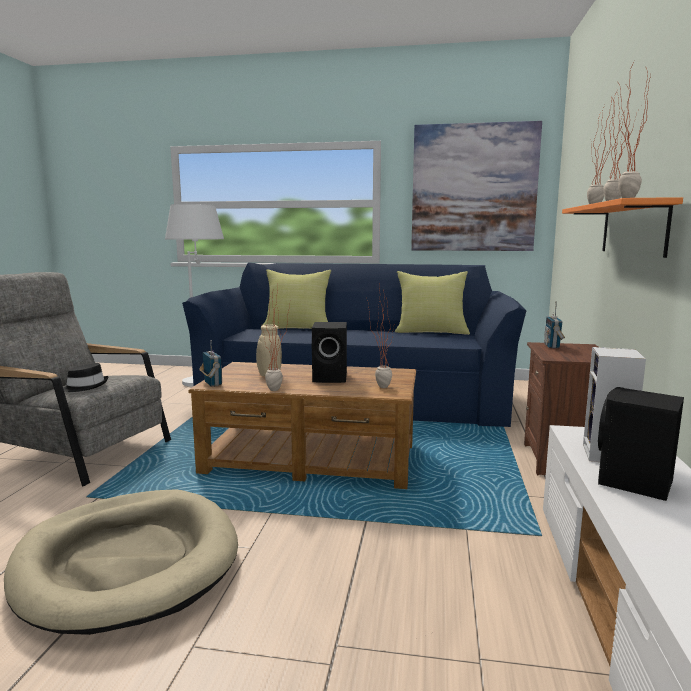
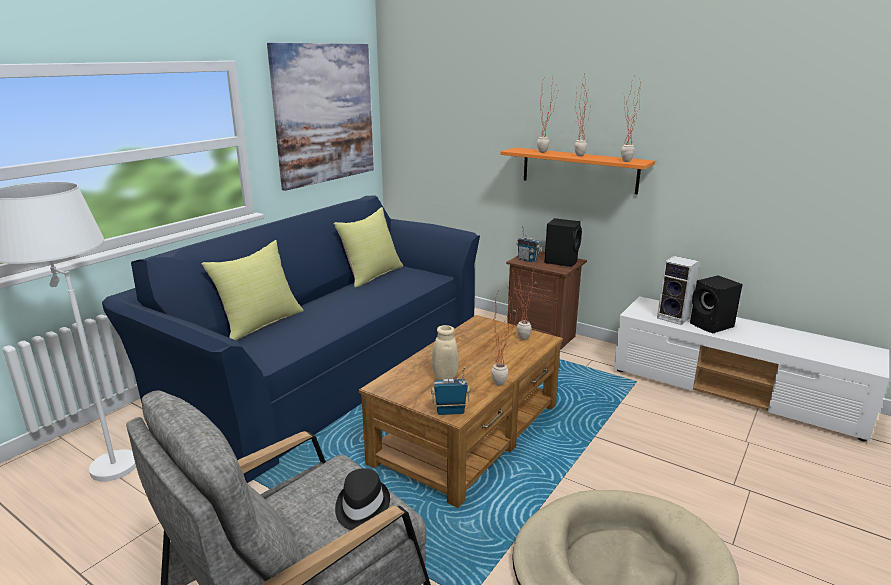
camera: 65 degrees left, 10 degrees up
black speaker [312,322,347,383] -> black speaker moved to [545,218,582,267]

